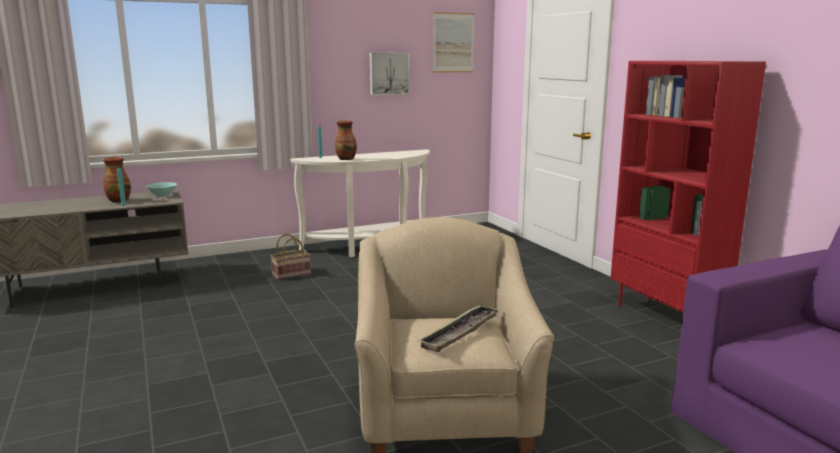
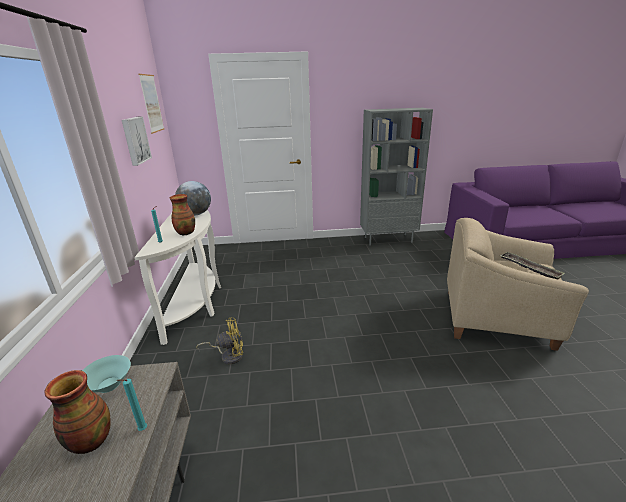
camera: 70 degrees left, 10 degrees up
basket [270,234,311,280] -> yellow fan [196,318,243,364]
red bookcase [611,61,766,313] -> grey bookcase [360,108,433,246]
none -> globe [175,181,211,216]

